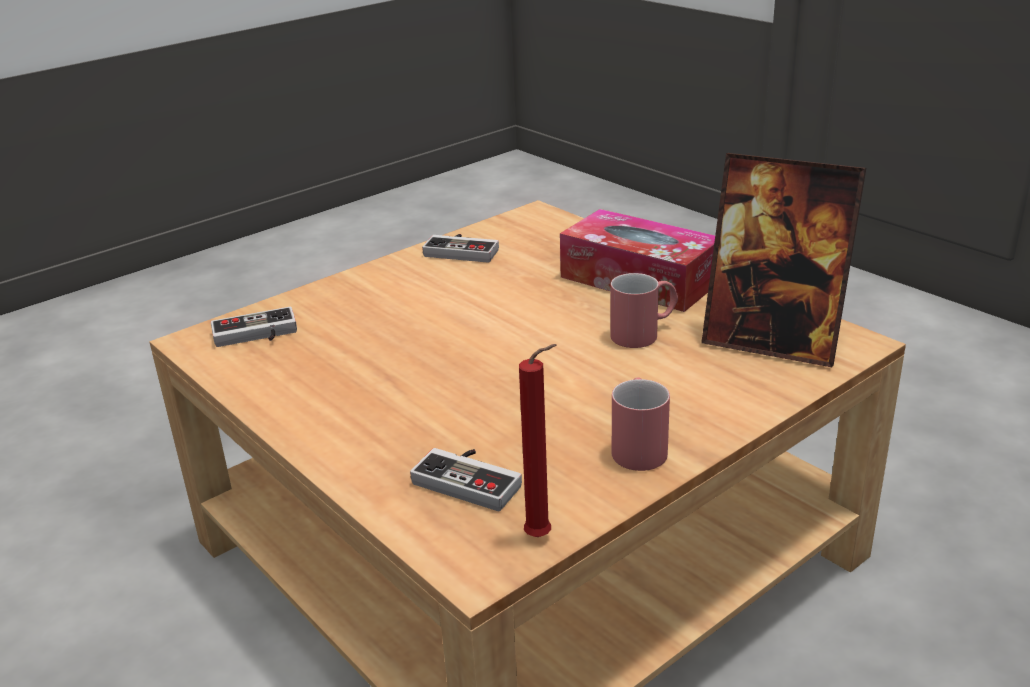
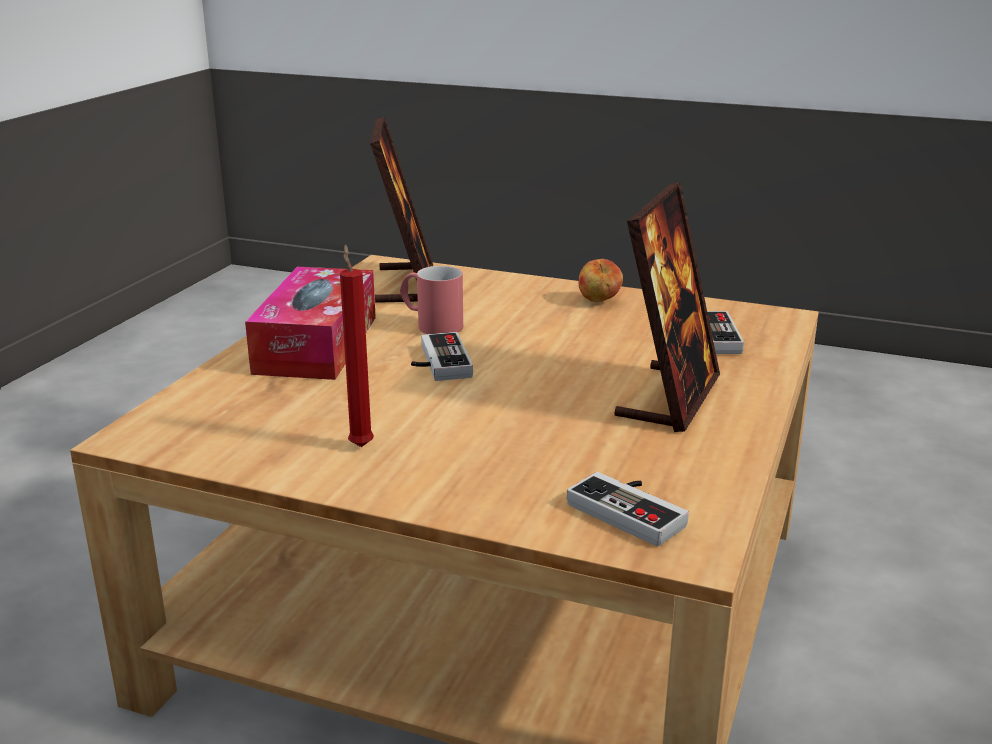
camera: 120 degrees left, 5 degrees down
game controller [422,234,499,263] -> game controller moved to [411,332,473,381]
red candle [519,344,556,537] -> red candle moved to [340,244,374,447]
red mug [612,377,670,471] -> apple [579,259,623,302]
none -> picture frame [615,182,720,432]

